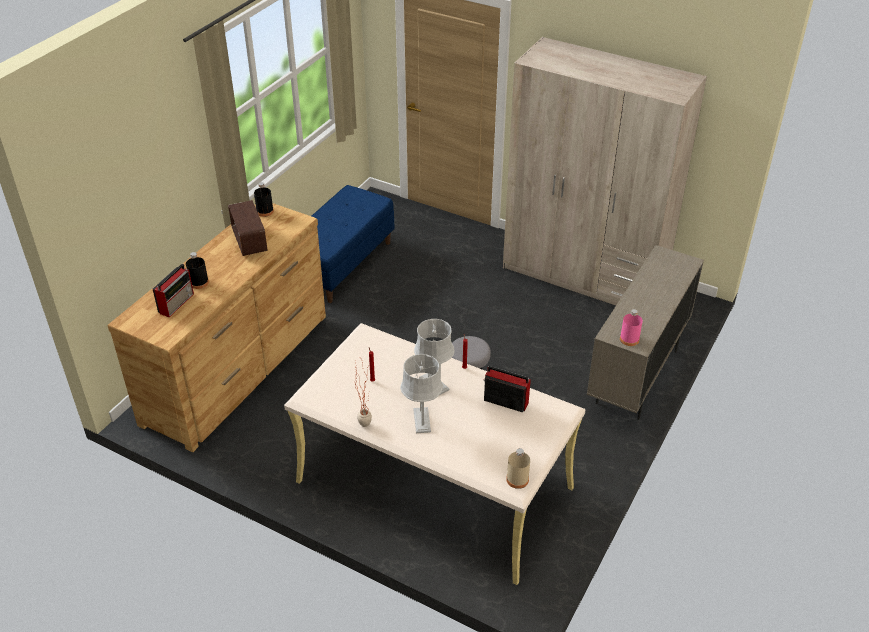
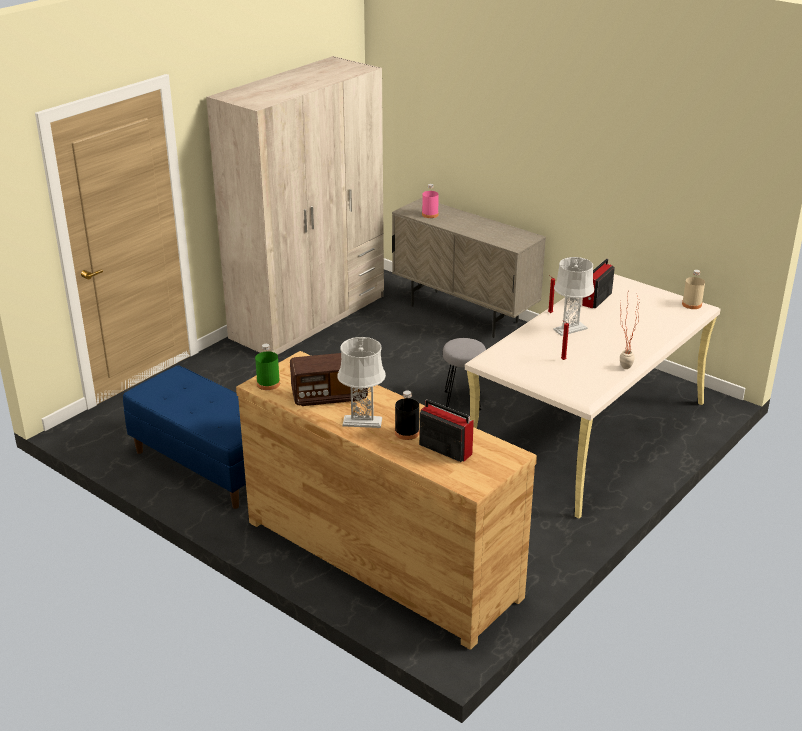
camera: 80 degrees left, 10 degrees down
black bottle [254,182,274,217] -> green bottle [255,344,280,390]
grey table lamp [400,354,443,433] -> grey table lamp moved to [337,337,386,428]
pink bottle [620,309,643,346] -> pink bottle moved to [422,184,439,218]

